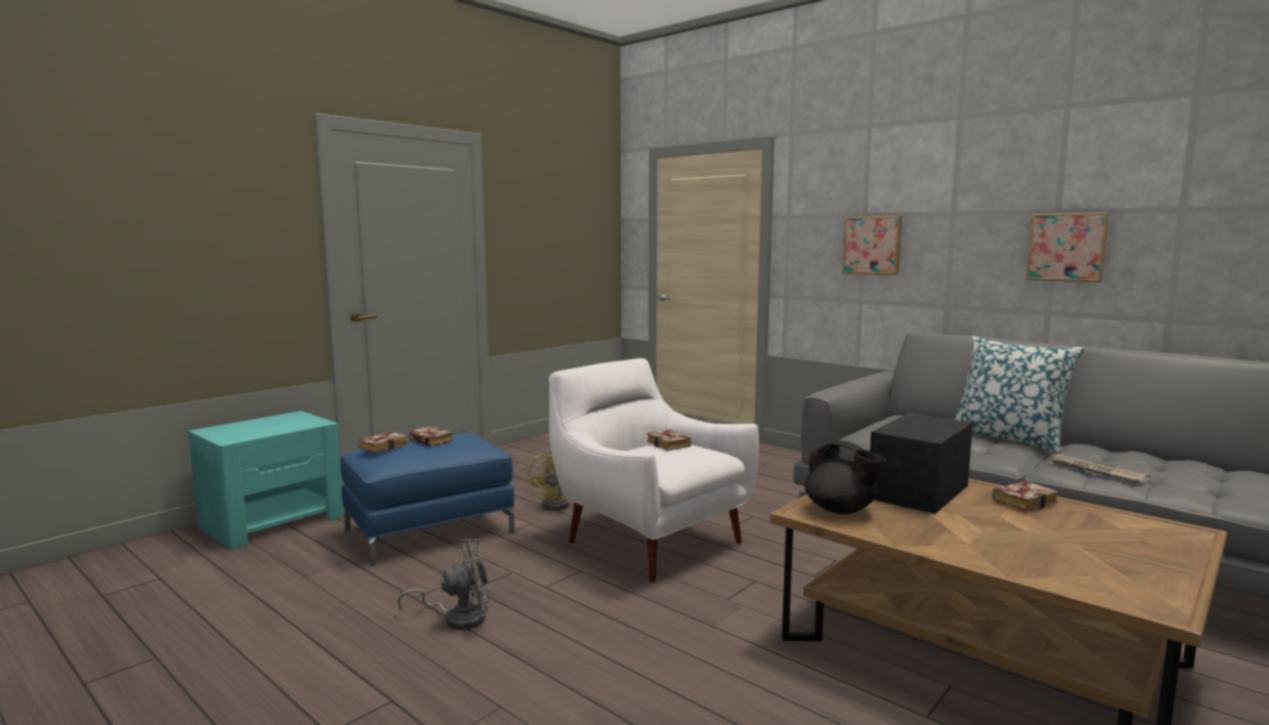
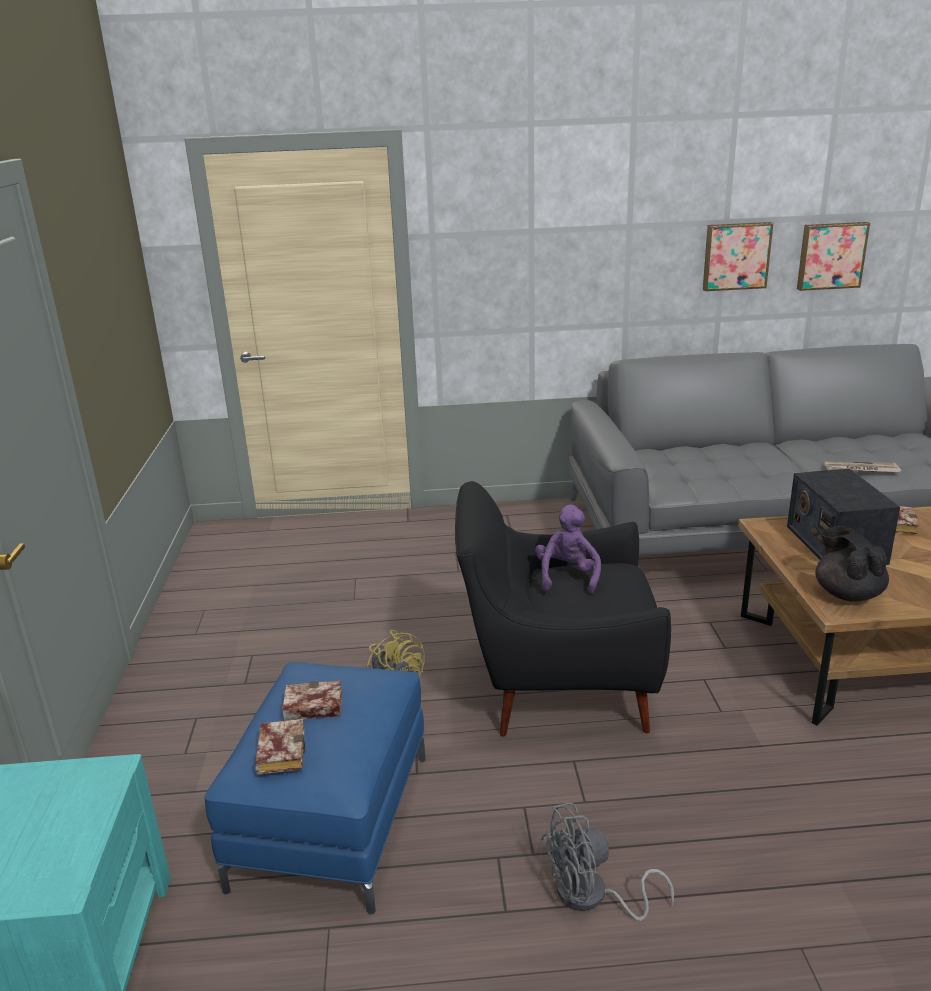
camera: 45 degrees left, 15 degrees up
grey fan [398,539,490,630] -> grey fan turned 135 degrees counterclockwise [541,803,674,921]
white armchair [549,358,759,583] -> black armchair [455,481,671,736]
book [647,429,691,451] -> purple plush toy [535,504,601,594]
black teapot [805,441,886,514] -> black teapot turned 105 degrees counterclockwise [815,526,889,602]
picture [842,216,902,275] -> picture moved to [797,222,870,291]
pillow [954,336,1085,454] -> none

